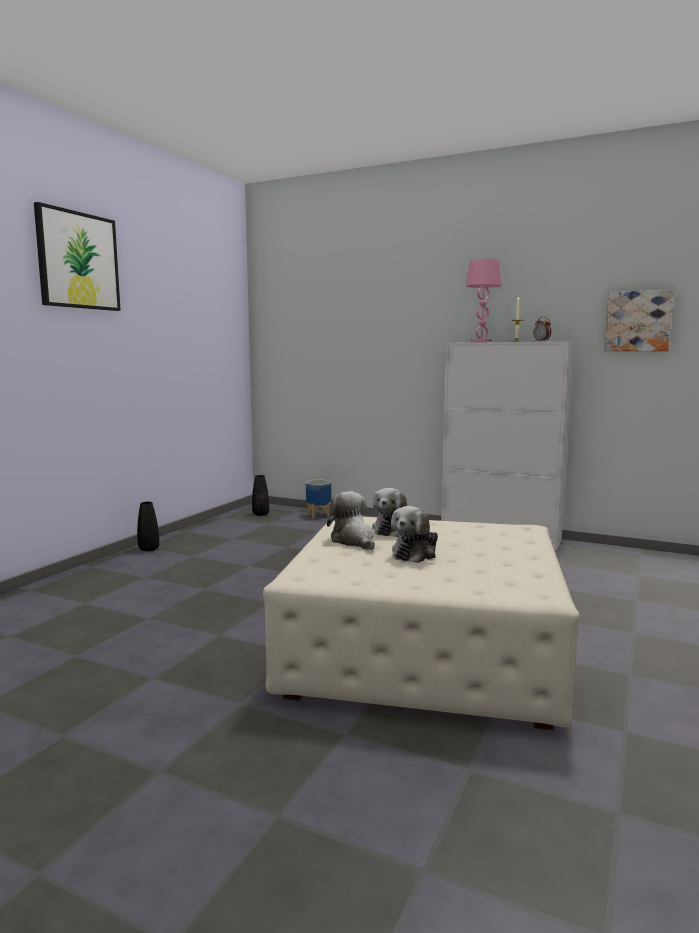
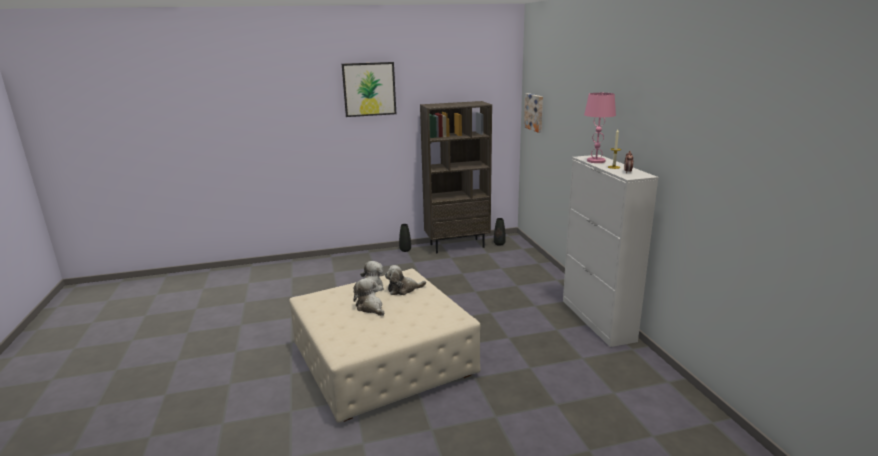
camera: 50 degrees right, 10 degrees up
planter [306,480,332,519] -> none
plush toy [391,506,438,563] -> plush toy turned 60 degrees clockwise [353,278,384,316]
picture [604,290,674,351] -> picture moved to [524,93,543,132]
none -> brown bookcase [420,101,492,253]

